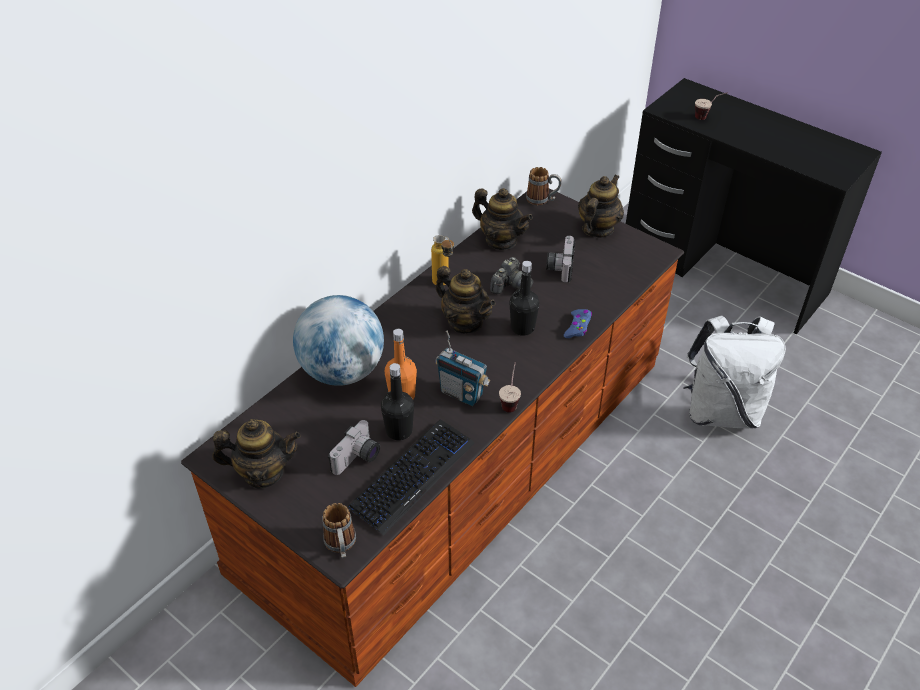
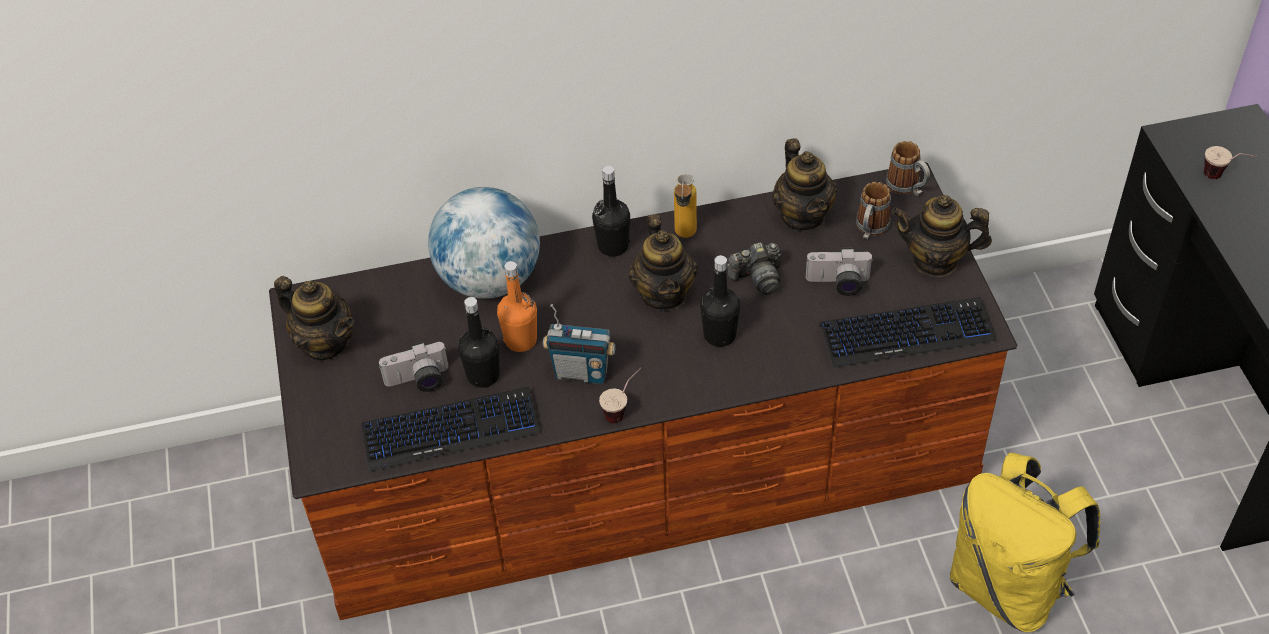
camera: 40 degrees right, 5 degrees up
mug [322,503,356,558] -> mug moved to [856,182,891,239]
radio [435,330,491,406] -> radio turned 60 degrees counterclockwise [543,304,616,384]
camera [546,236,575,283] -> camera turned 135 degrees counterclockwise [806,248,873,296]
blue game controller [564,309,592,338] -> none
teapot [578,175,624,238] -> teapot turned 150 degrees counterclockwise [892,195,992,277]
white backpack [683,316,786,428] -> yellow backpack [950,453,1100,632]
none -> black bottle [592,166,630,257]
none -> keyboard [820,297,996,368]

